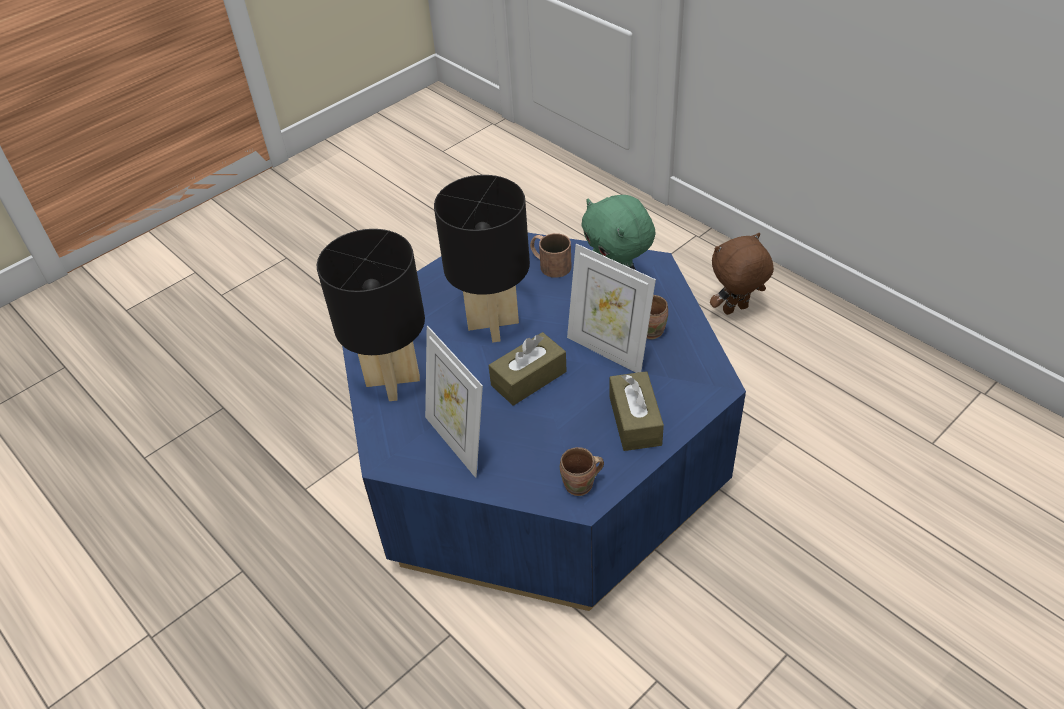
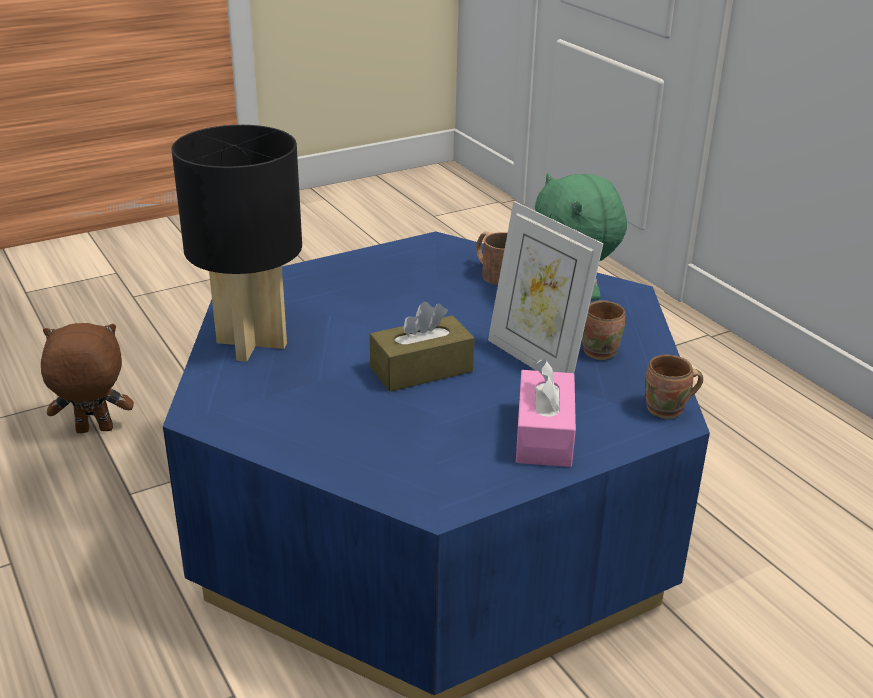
camera: 10 degrees right, 15 degrees down
picture frame [425,326,483,478] -> none
black table lamp [434,175,530,342] -> none
brown mug [560,447,604,496] -> brown mug moved to [645,355,703,419]
brown tissue box [609,371,664,451] -> pink tissue box [516,359,576,467]
brown plush toy [710,233,774,315] -> brown plush toy moved to [41,323,134,433]

